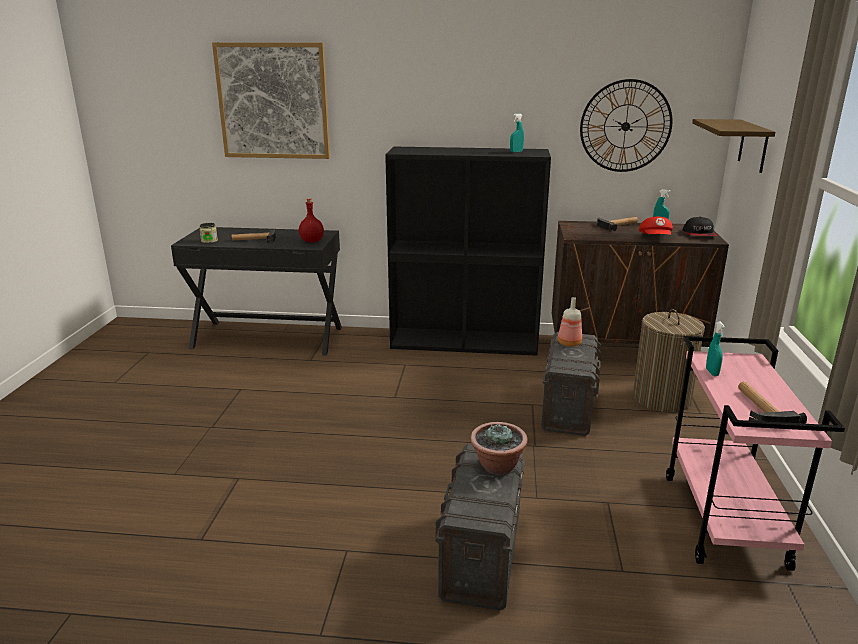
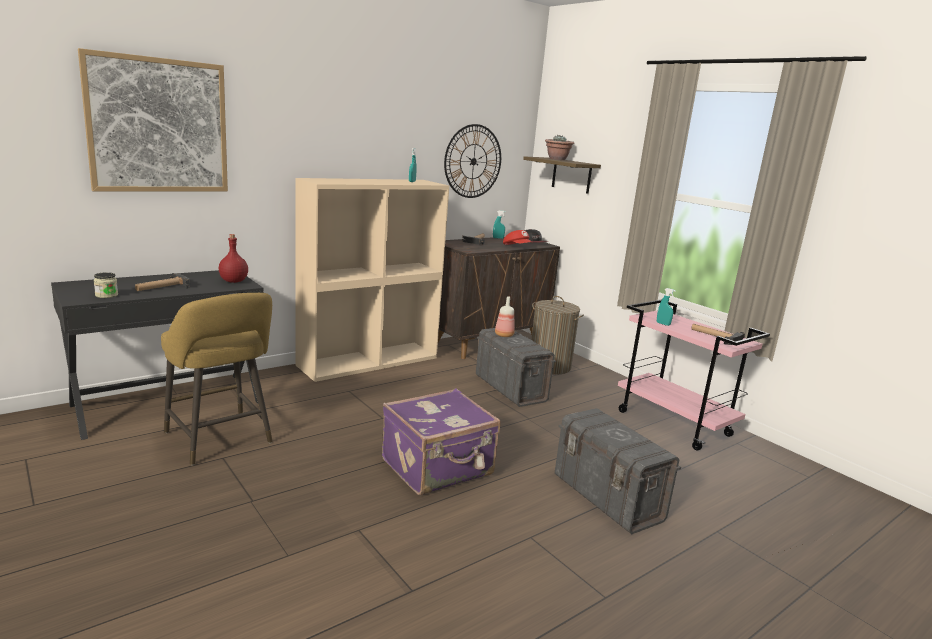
camera: 45 degrees left, 5 degrees down
black bookcase [385,147,551,356] -> beige bookcase [295,178,449,382]
potted plant [470,422,528,475] -> potted plant moved to [545,135,574,160]
none -> yellow stool [161,293,272,465]
none -> purple suitcase [382,388,501,495]

